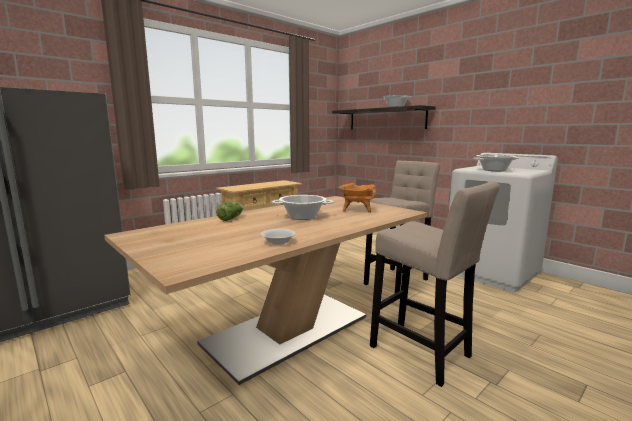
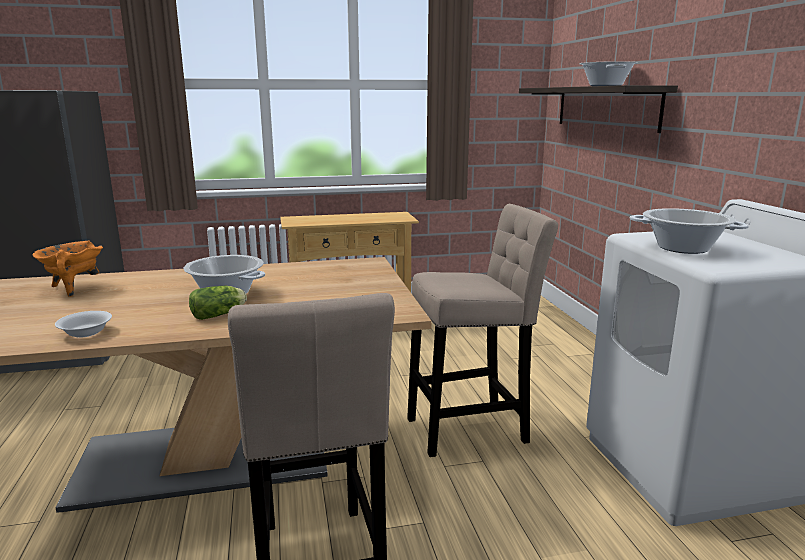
camera: 30 degrees right, 5 degrees up
lettuce [216,201,243,221] -> lettuce moved to [189,286,247,320]
orange cooking pot [339,183,376,213] -> orange cooking pot moved to [32,240,103,297]

